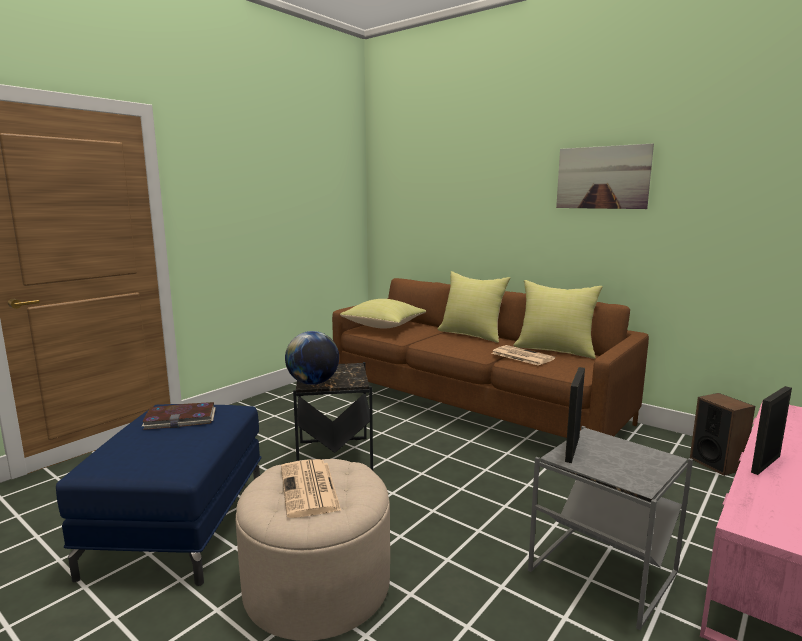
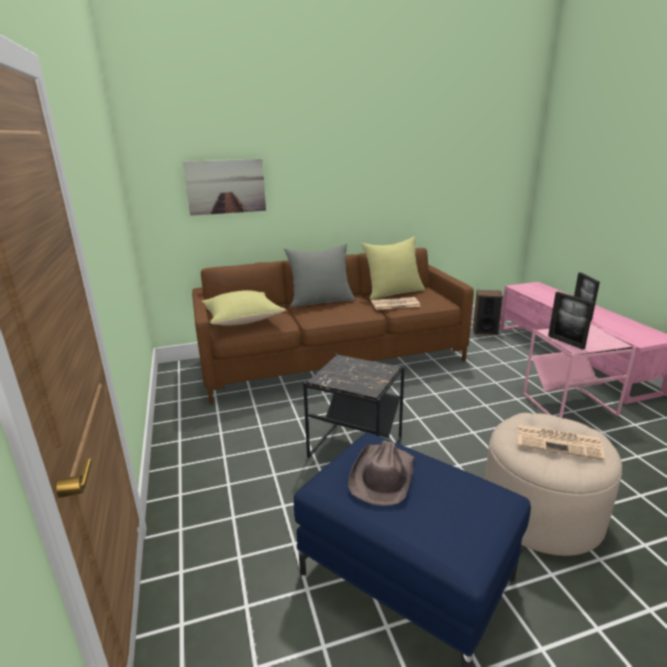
camera: 55 degrees left, 10 degrees up
book [142,402,216,430] -> brown hat [348,440,415,506]
globe [285,331,339,385] -> none
yellow pillow [438,271,510,343] -> grey pillow [284,244,356,307]
grey side table [528,426,693,630] -> pink side table [523,323,636,418]
picture [556,143,654,209] -> picture moved to [183,159,266,216]

